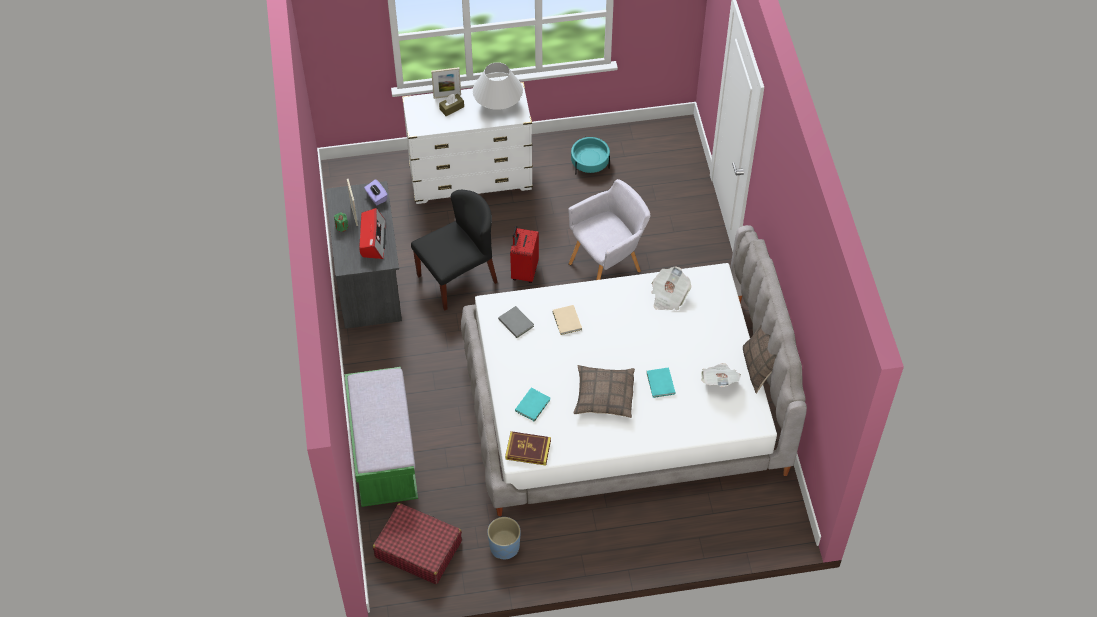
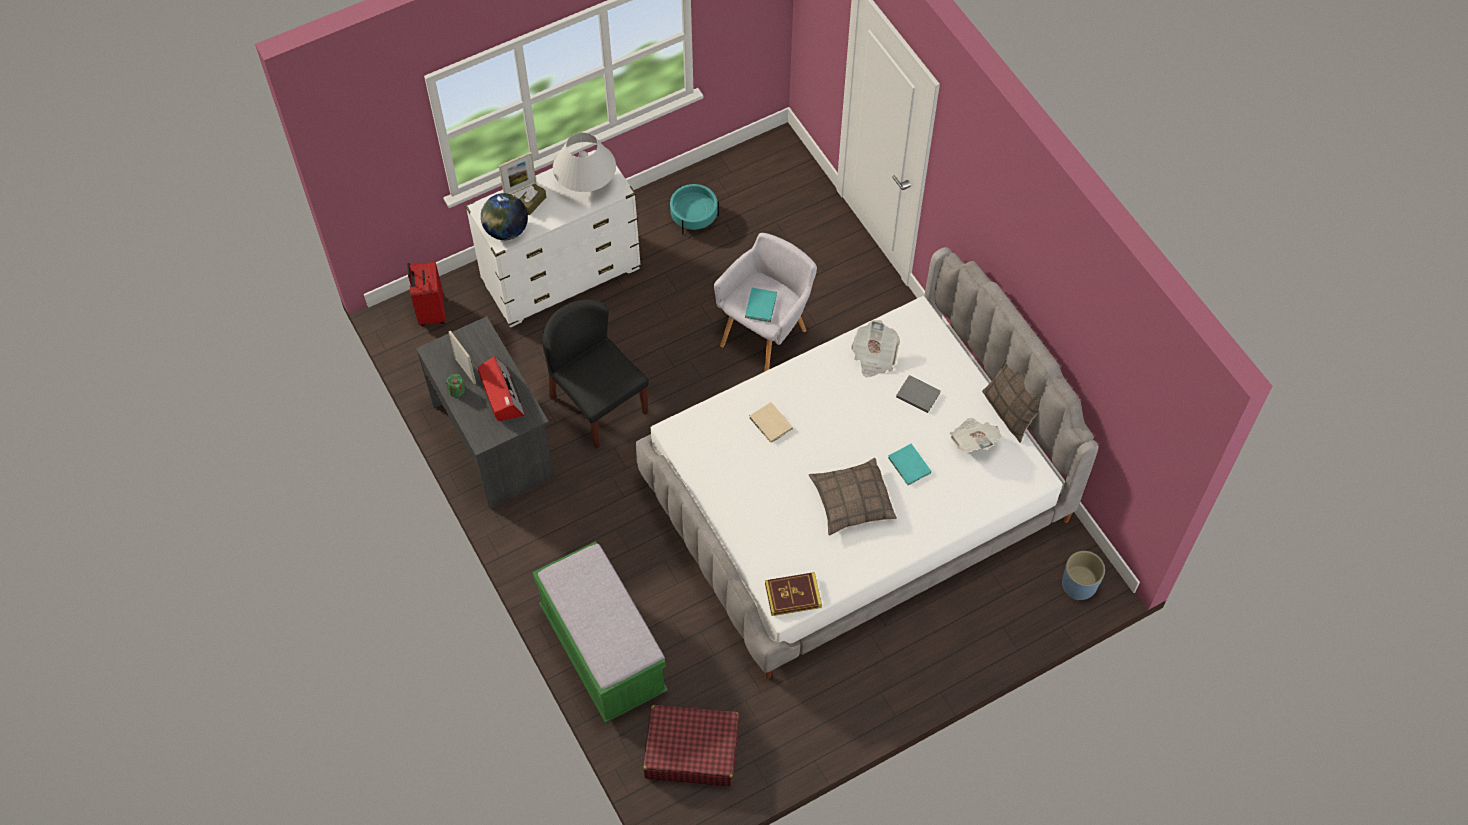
camera: 20 degrees left, 5 degrees up
purple tissue box [364,179,388,206] -> none
black chair [411,190,498,310] -> black chair turned 75 degrees counterclockwise [542,300,649,449]
blue planter [487,517,521,559] -> blue planter moved to [1062,551,1105,600]
grey book [498,306,534,338] -> grey book moved to [896,375,941,413]
red suitcase [510,226,539,283] -> red suitcase moved to [407,262,445,326]
turquoise book [515,388,551,422] -> turquoise book moved to [745,288,777,322]
none -> globe [481,193,528,240]

